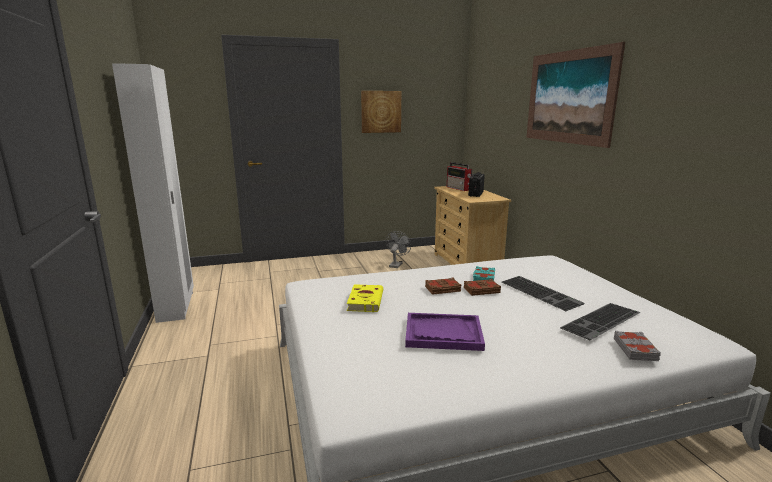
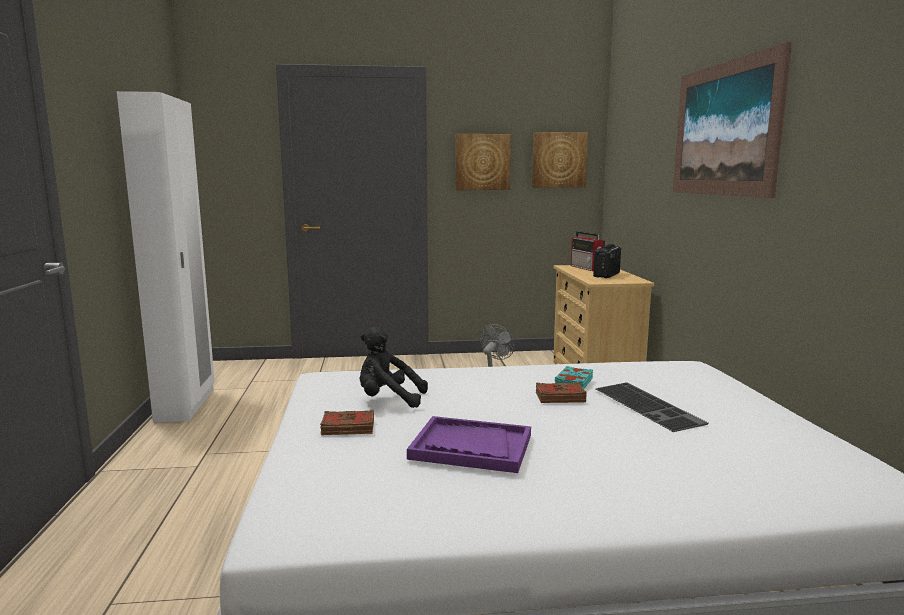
camera: 10 degrees right, 5 degrees down
yellow book [347,284,383,312] -> black plush toy [360,327,428,408]
brown book [425,277,461,295] -> brown book moved to [320,410,374,435]
keyboard [560,303,641,340] -> none
grey book [614,331,661,361] -> none
none -> picture [532,132,588,188]

